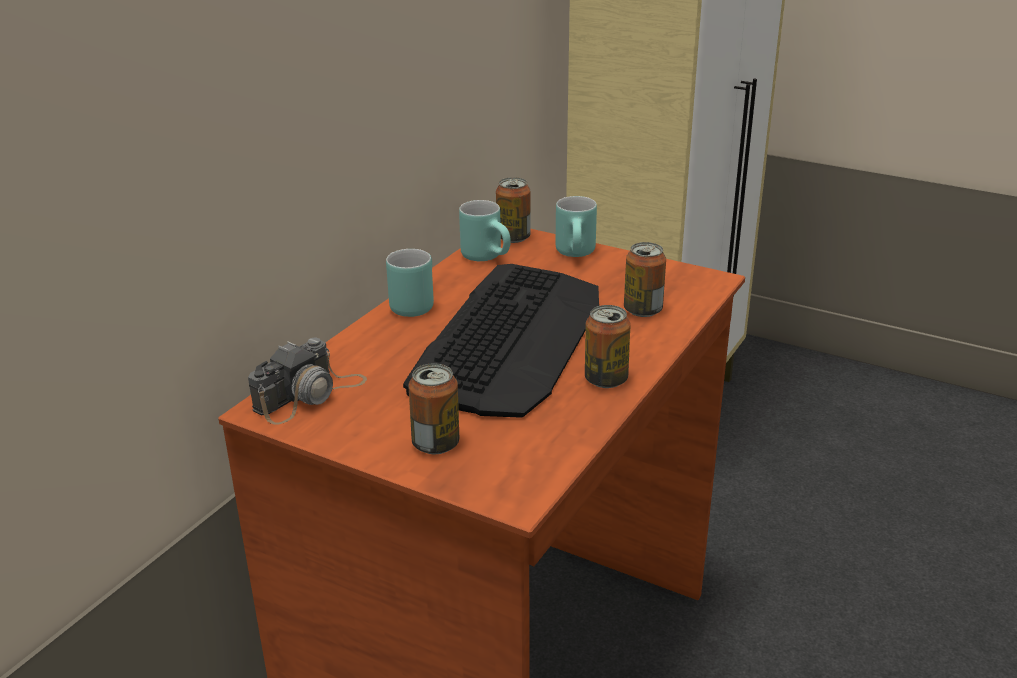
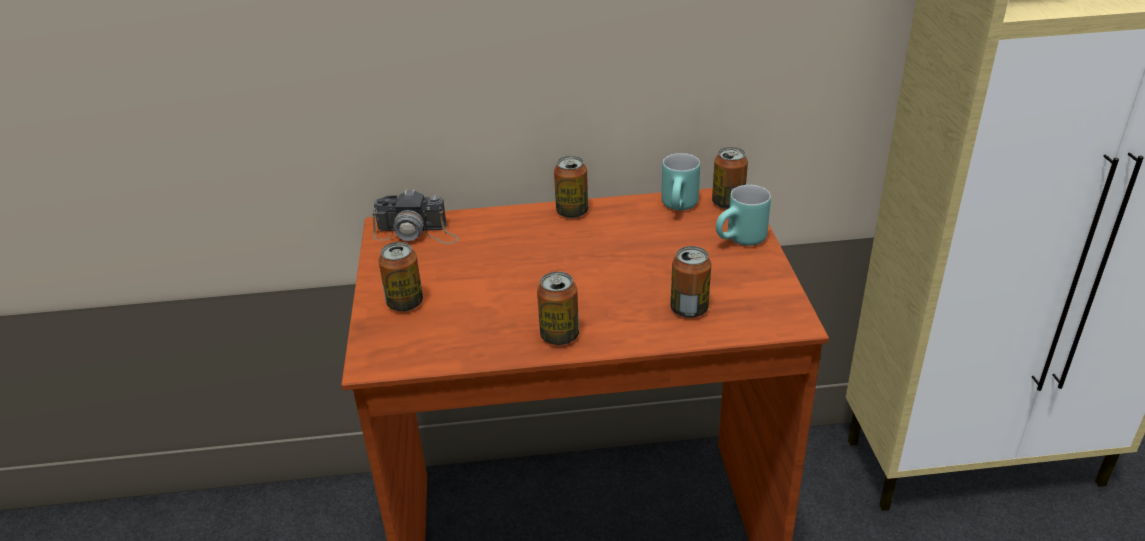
camera: 55 degrees right, 5 degrees up
turquoise mug [386,249,434,317] -> can [554,156,588,218]
keyboard [403,264,599,418] -> none

